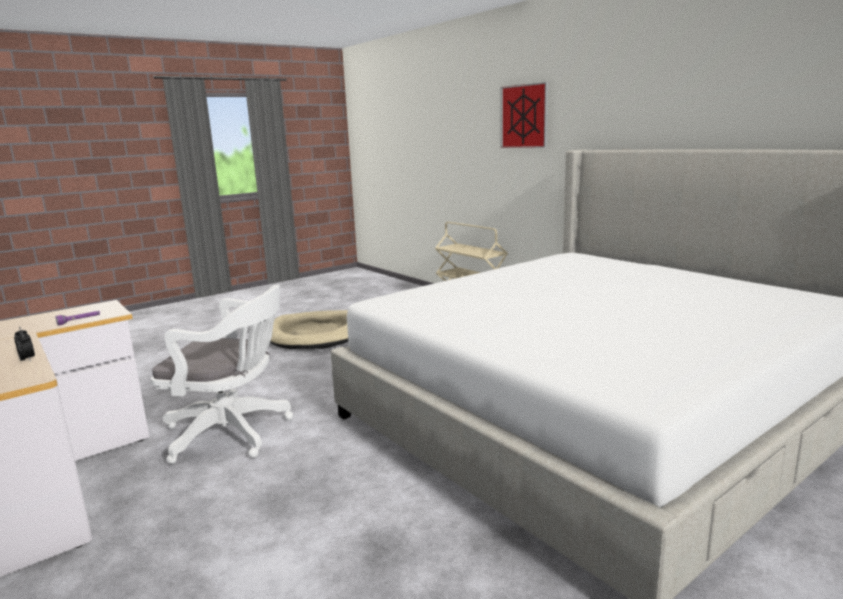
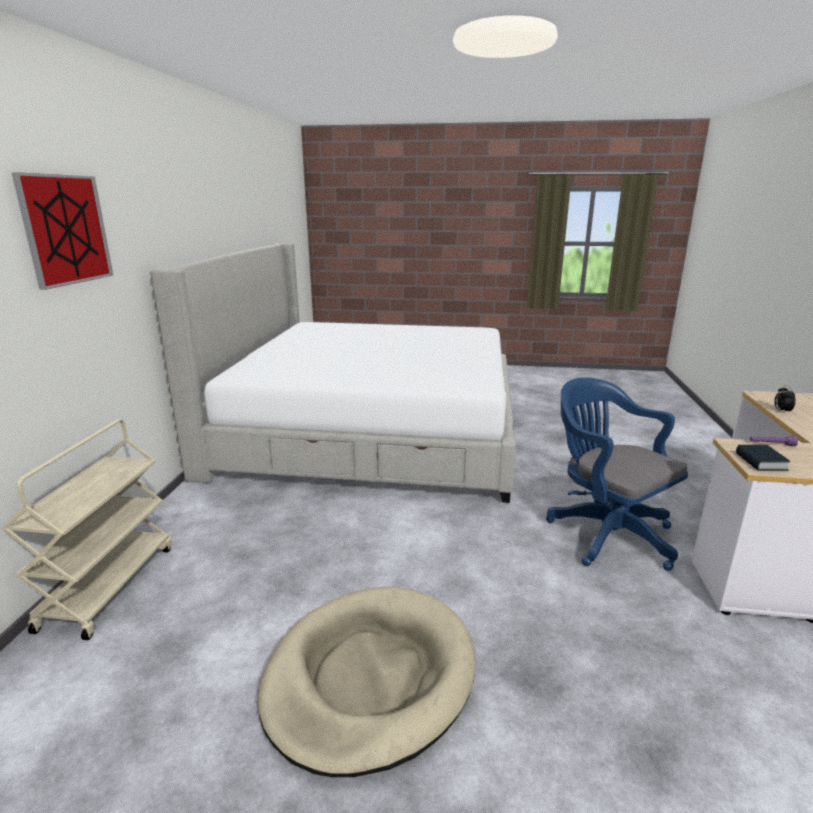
camera: 135 degrees left, 5 degrees up
white office chair [151,284,293,464] -> blue office chair [546,378,688,571]
none -> book [736,445,791,471]

